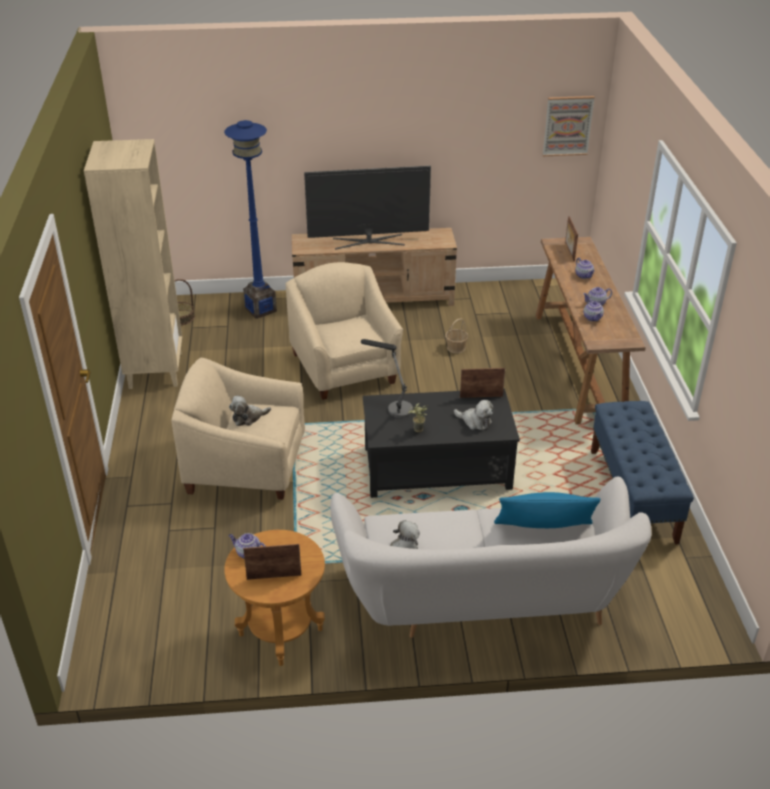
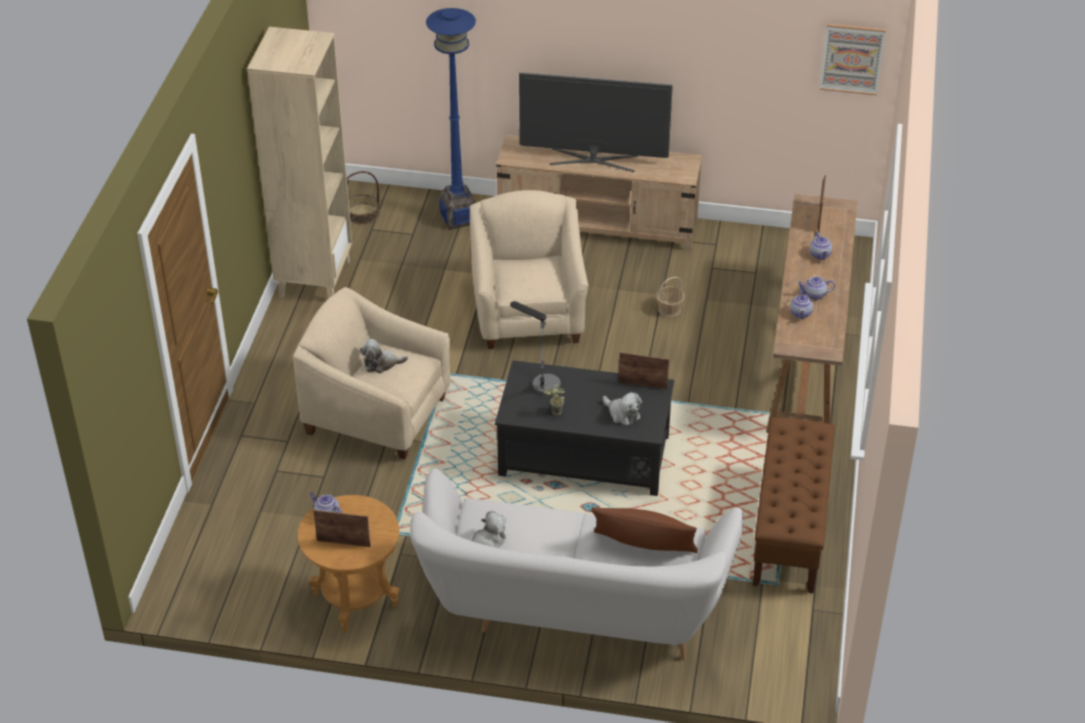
camera: 15 degrees right, 5 degrees up
blue pillow [494,492,601,528] -> brown pillow [591,507,698,553]
blue bench [591,401,694,544] -> brown bench [753,417,835,594]

